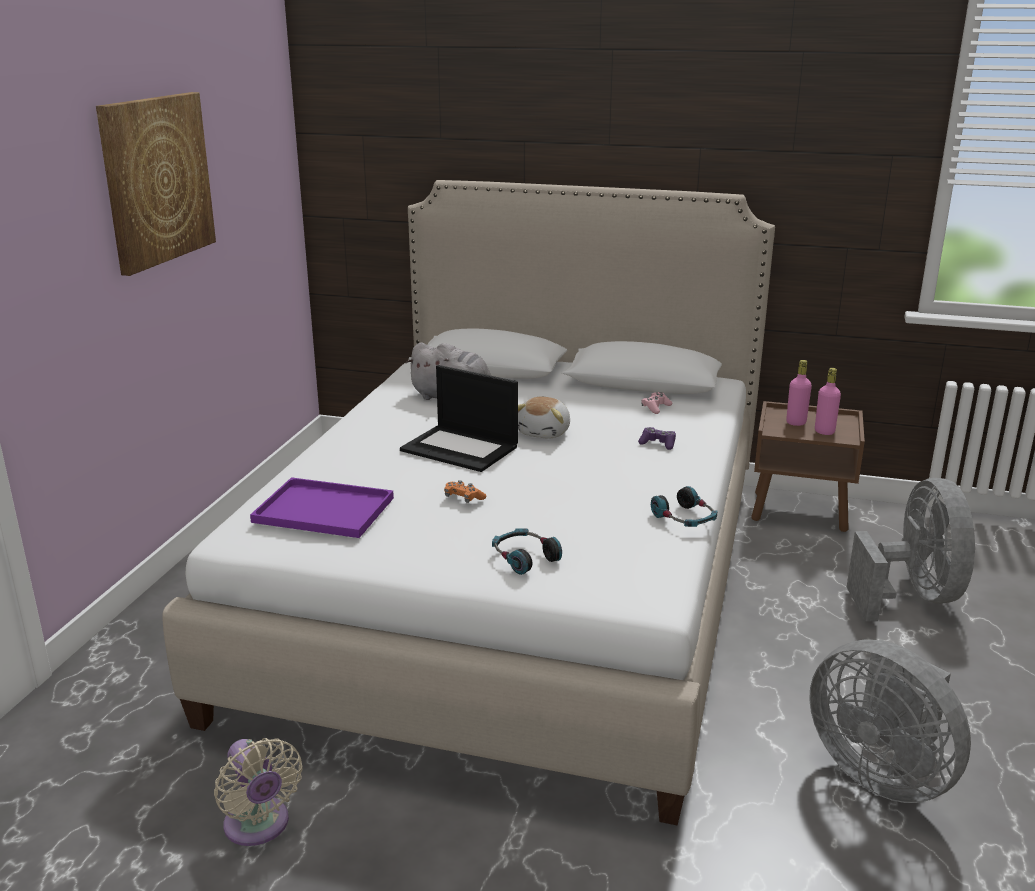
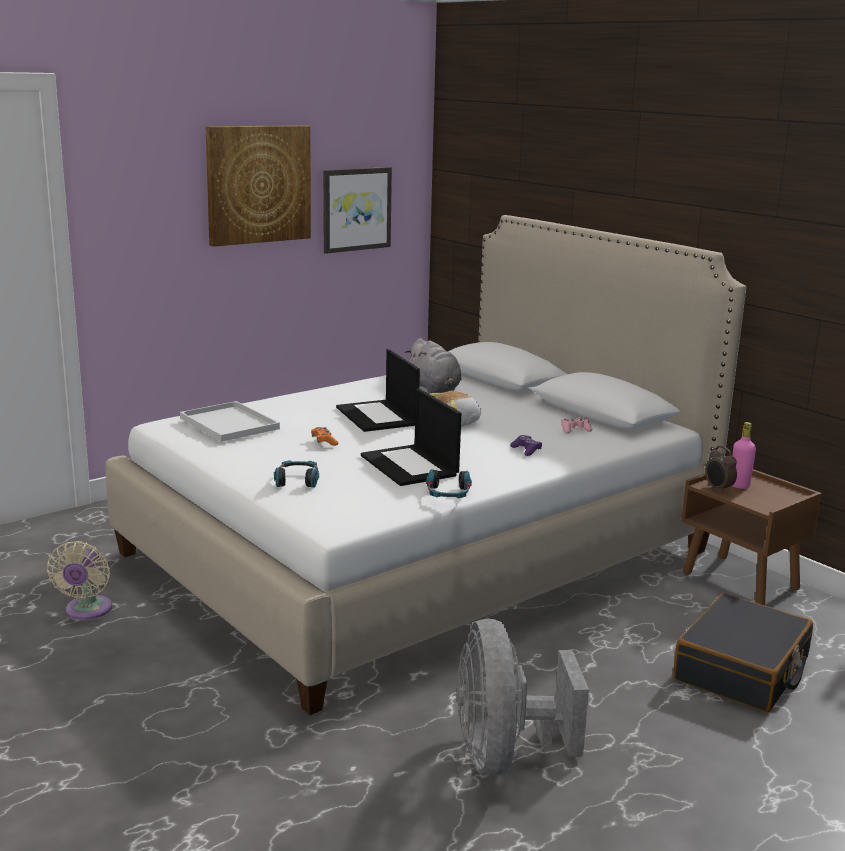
camera: 35 degrees right, 5 degrees down
purple tray [250,477,394,538] -> white tray [180,401,280,442]
pink bottle [815,368,841,435] -> none
grey fan [847,478,975,621] -> black suitcase [673,593,813,712]
none -> picture [323,167,392,254]
none -> laptop [361,388,461,486]
none -> alarm clock [705,446,737,493]

